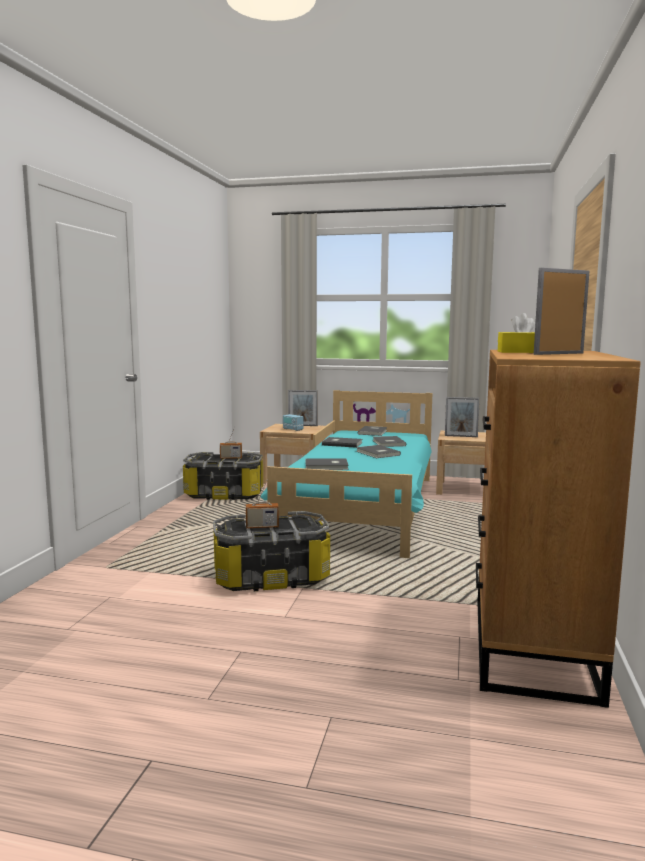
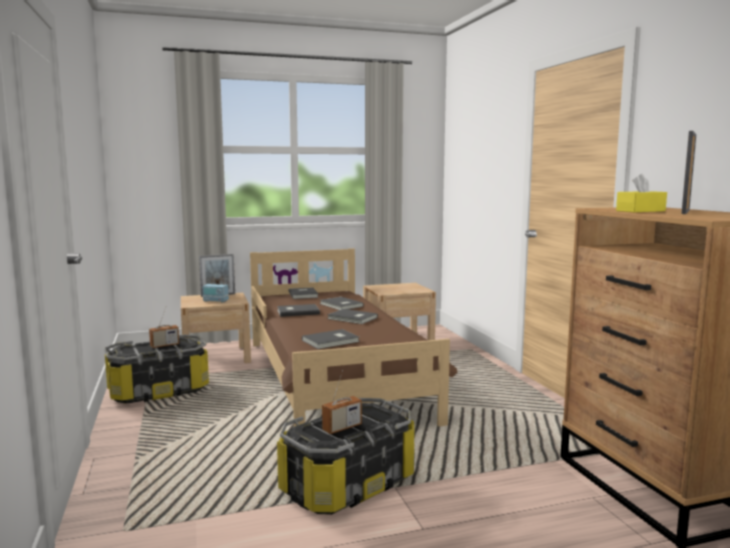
camera: 30 degrees left, 0 degrees up
turquoise bed [261,390,432,558] -> brown bed [250,248,457,427]
picture frame [445,397,480,437] -> none

